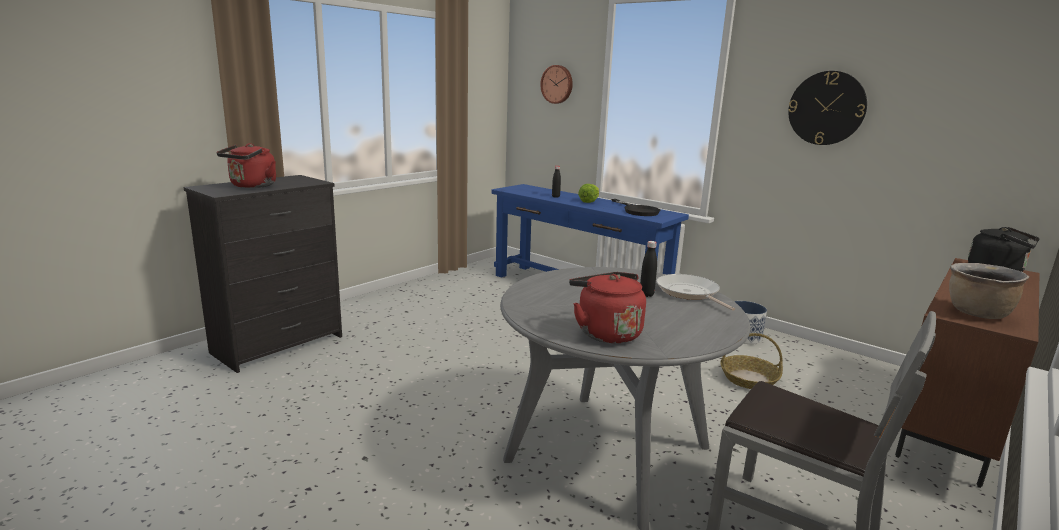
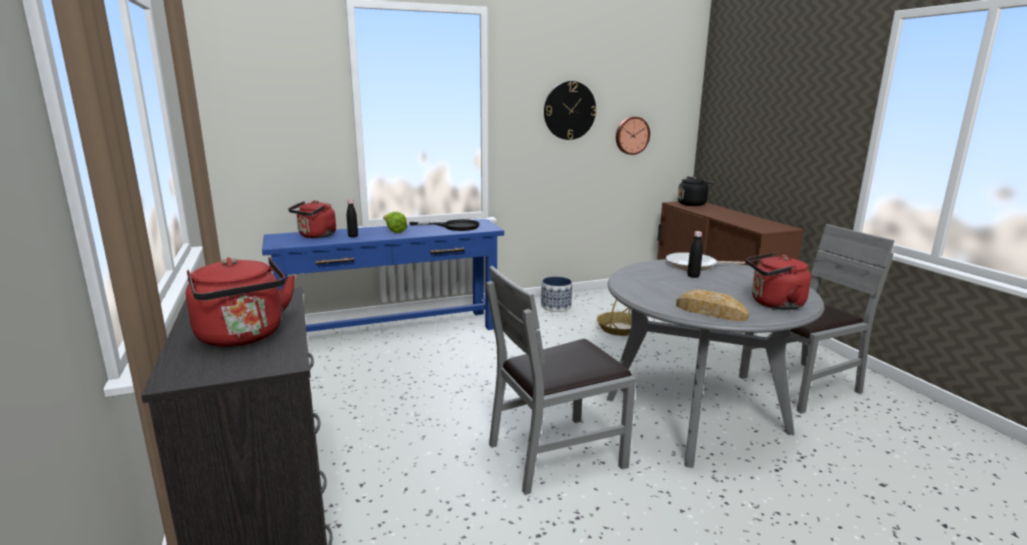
camera: 60 degrees left, 0 degrees up
wall clock [540,65,573,104] -> wall clock moved to [616,117,650,155]
brown cooking pot [949,263,1029,319] -> none
none -> red kettle [288,200,336,238]
none -> grey chair [486,266,636,495]
none -> bread [676,289,749,321]

